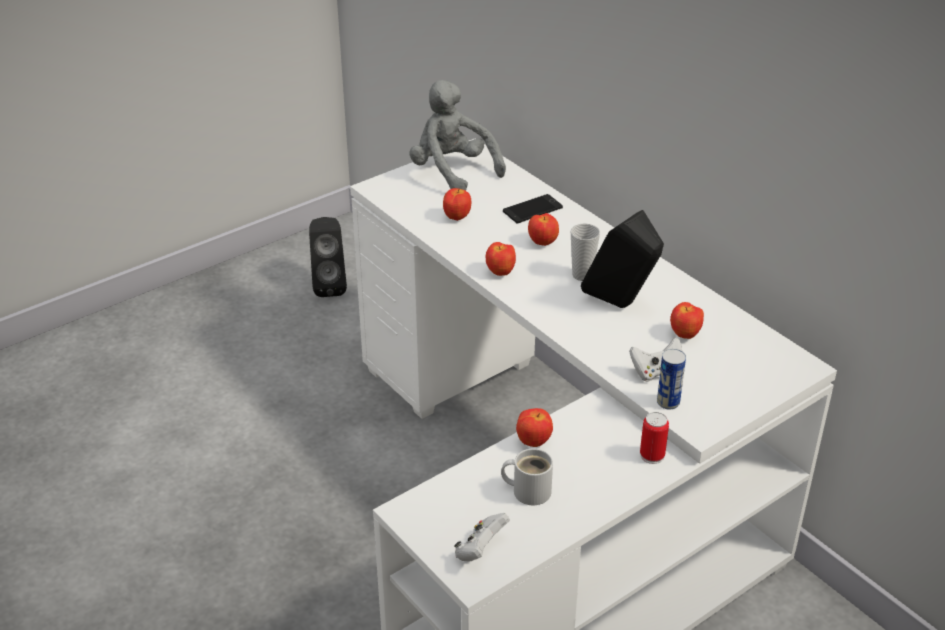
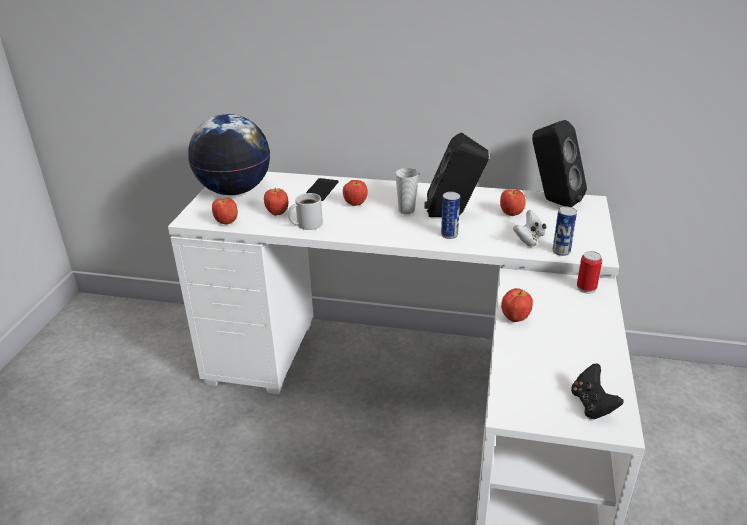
camera: 40 degrees left, 5 degrees down
black speaker [309,217,347,297] -> black speaker moved to [532,120,587,207]
grey plush toy [410,80,506,191] -> globe [188,114,270,195]
white game controller [454,513,510,562] -> black game controller [571,363,624,419]
apple [486,242,516,276] -> apple moved to [212,197,238,224]
white mug [501,449,553,505] -> white mug moved to [288,193,323,230]
none -> can [441,192,460,239]

